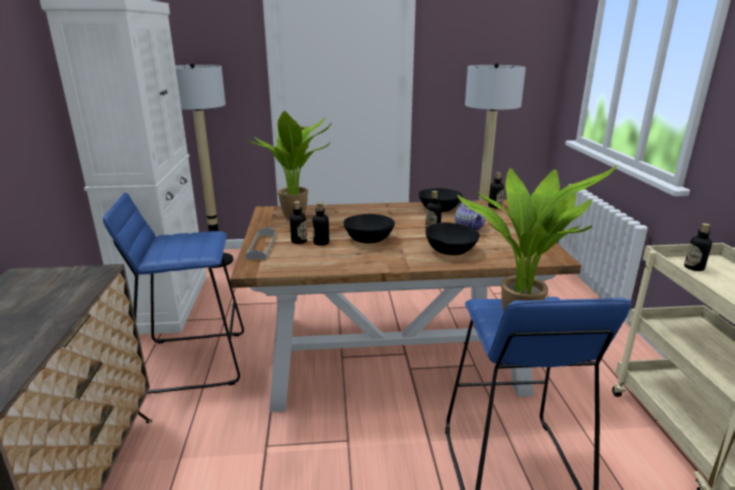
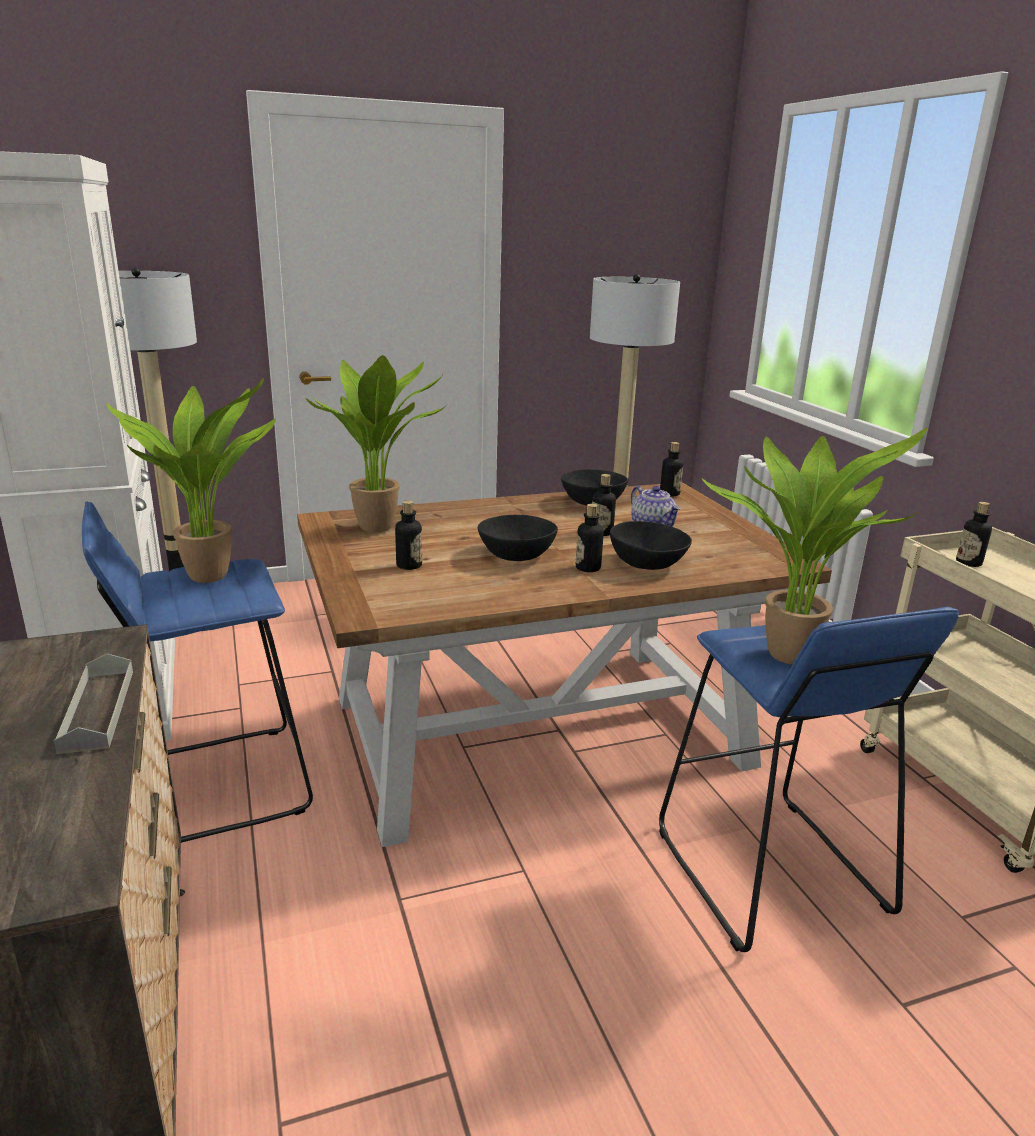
camera: 15 degrees left, 0 degrees up
grey tray [246,227,276,260] -> grey tray moved to [54,654,133,754]
bottle [312,202,329,246] -> bottle moved to [576,504,604,572]
none -> potted plant [106,378,276,583]

